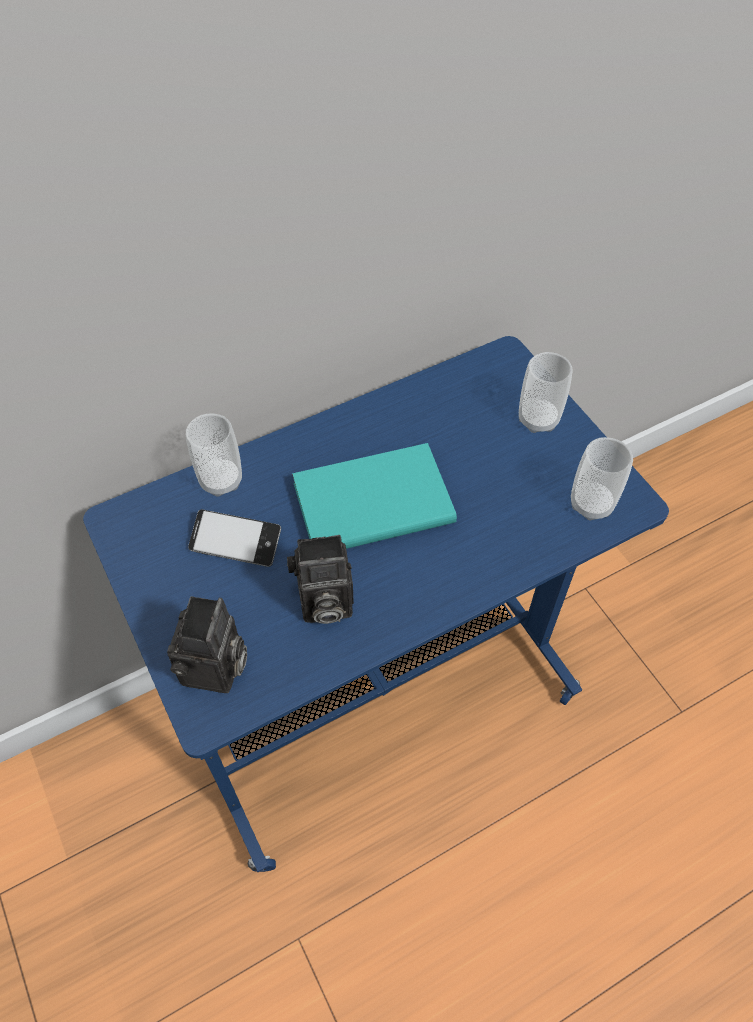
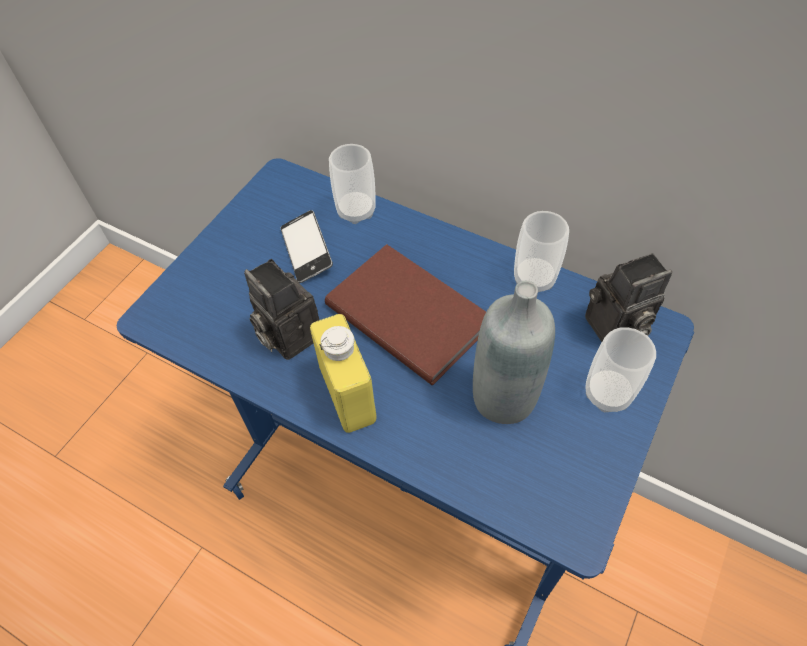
camera: 60 degrees right, 0 degrees up
camera [167,596,247,693] -> camera moved to [585,253,672,342]
turquoise book [292,443,457,549] -> brown book [325,244,486,385]
cup [571,437,633,521] -> cup moved to [514,211,569,292]
none -> yellow bottle [310,314,377,433]
none -> grey bottle [473,281,555,424]

